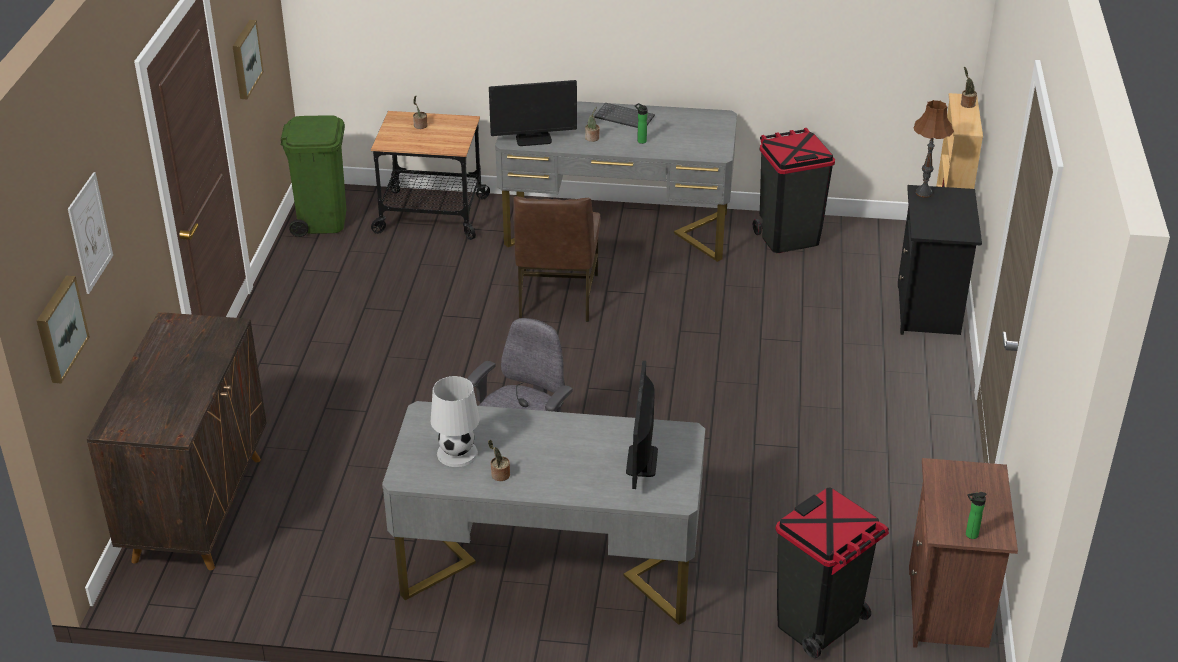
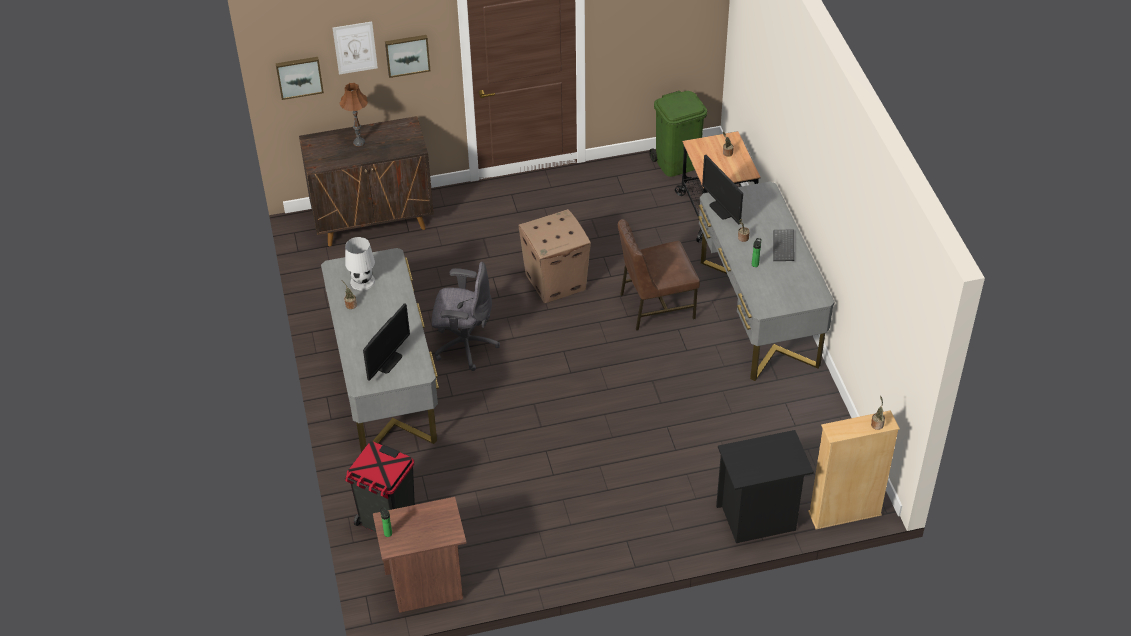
camera: 70 degrees right, 10 degrees up
picture [233,20,264,99] -> picture moved to [385,35,430,78]
monitor [626,361,658,489] -> monitor turned 135 degrees clockwise [363,303,410,381]
black trash can [753,128,835,253] -> none
brown table lamp [913,100,954,198] -> brown table lamp moved to [339,83,368,147]
none -> cardboard box [518,209,591,303]

